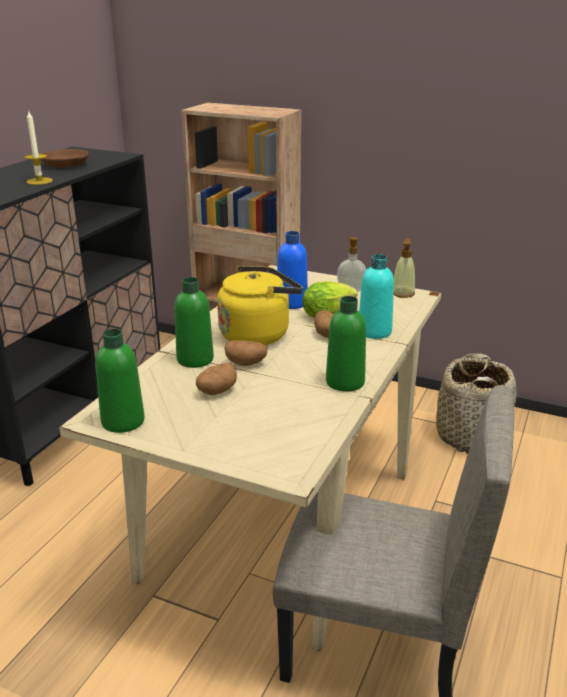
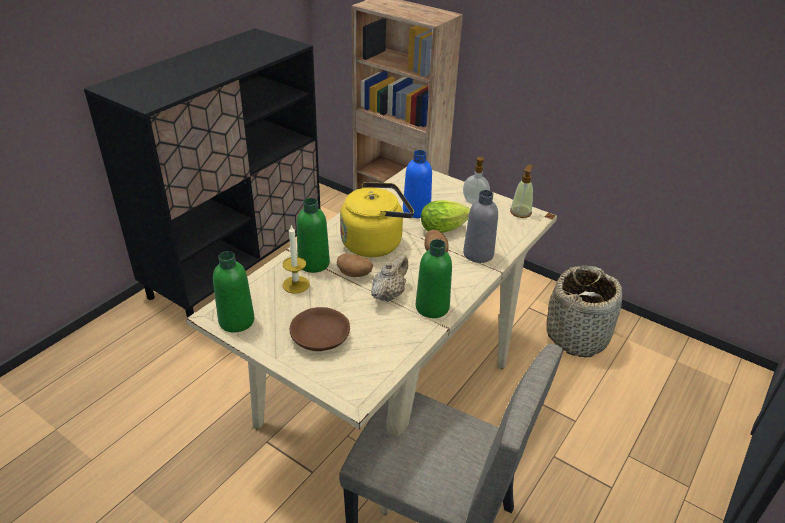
camera: 10 degrees right, 10 degrees up
candle [24,110,53,185] -> candle moved to [283,225,310,294]
brown bowl [41,149,89,168] -> brown bowl moved to [290,307,350,351]
potato [196,363,237,395] -> none
turquoise bottle [359,254,394,339] -> grey bottle [463,190,498,263]
none -> beige teapot [371,255,408,302]

